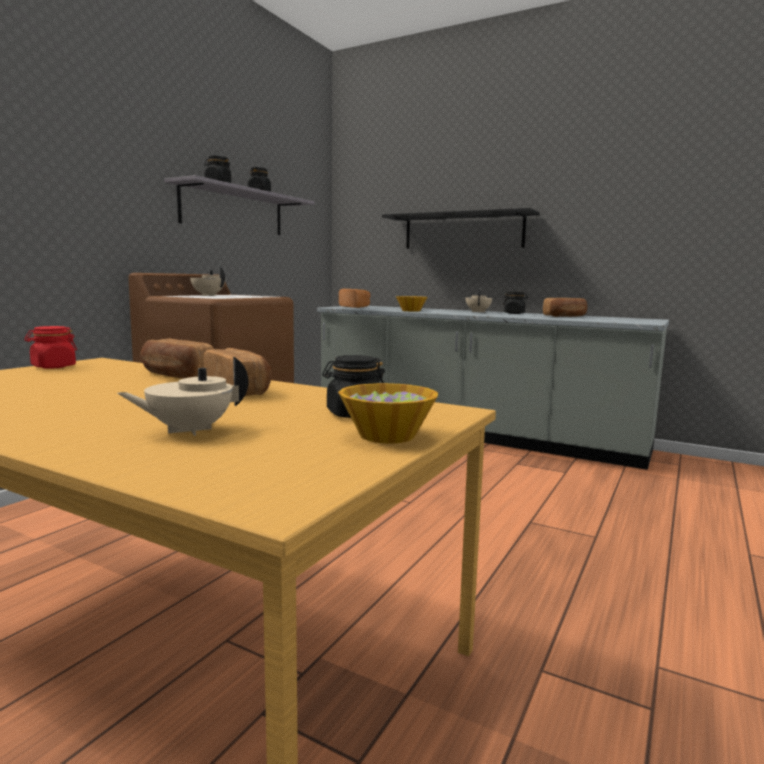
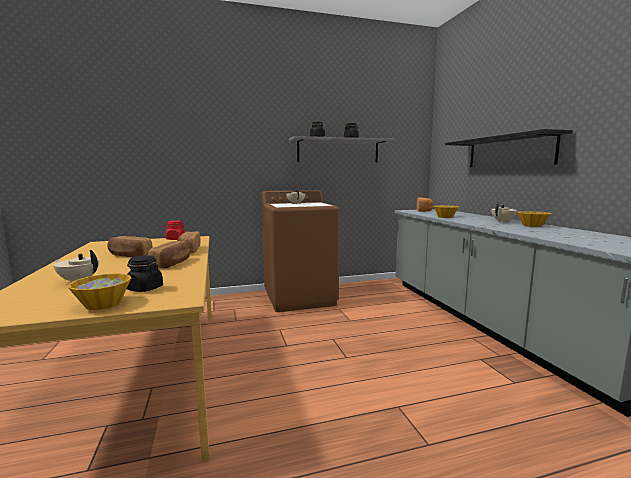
camera: 45 degrees right, 0 degrees up
black jar [503,292,528,314] -> bowl [517,211,551,227]
bread [543,298,587,317] -> bread moved to [107,236,153,257]

